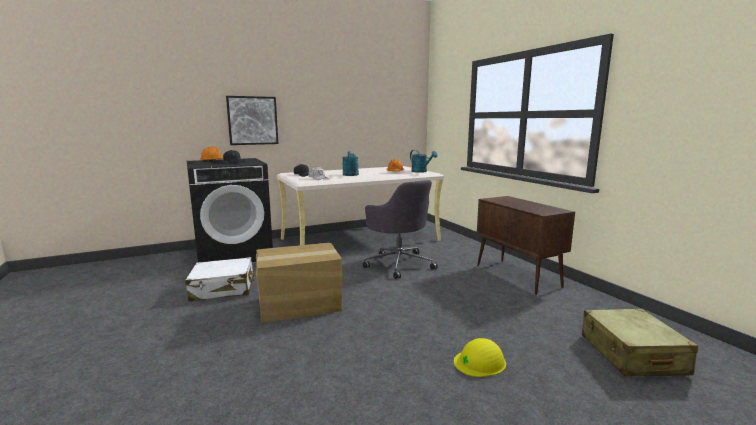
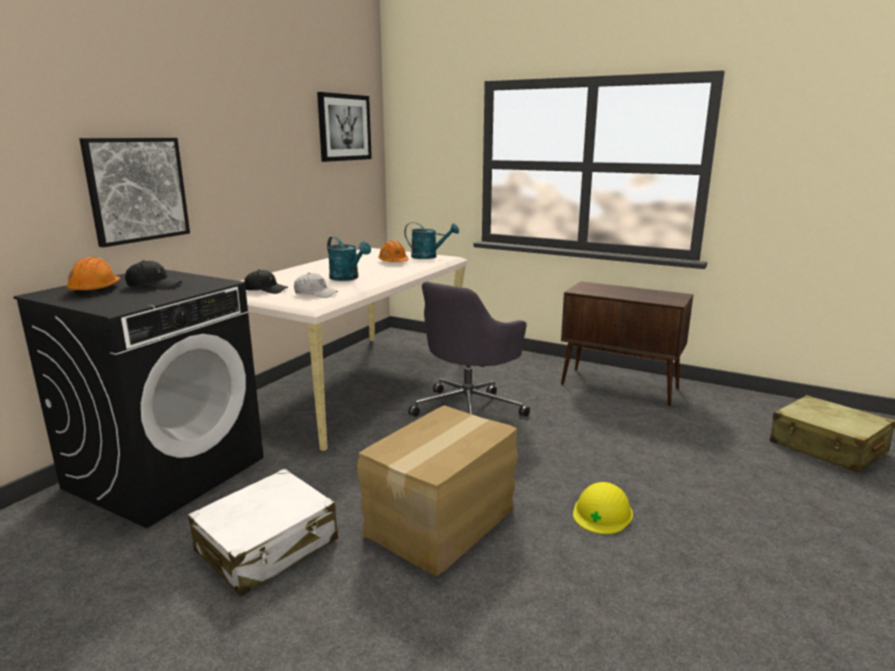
camera: 35 degrees left, 5 degrees up
grey office chair [363,180,438,279] -> grey office chair turned 105 degrees clockwise [408,281,530,417]
yellow hard hat [454,338,506,377] -> yellow hard hat moved to [573,482,633,534]
none -> picture [317,92,372,162]

